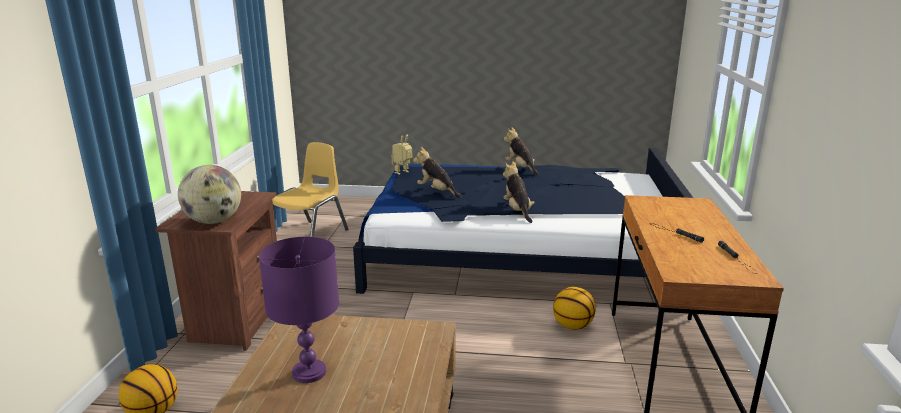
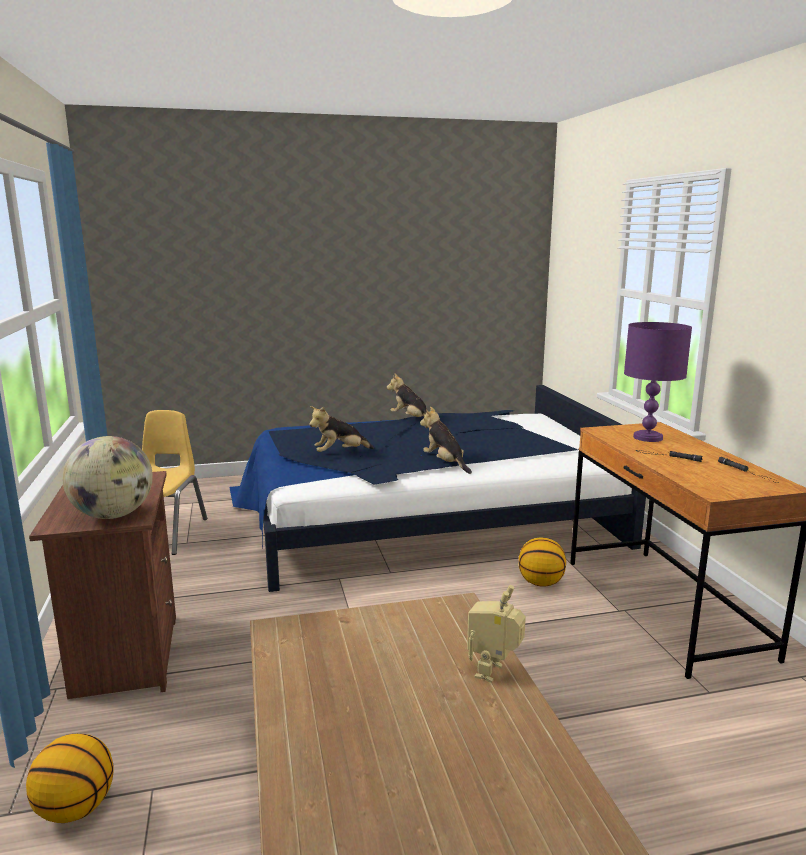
camera: 20 degrees left, 5 degrees down
purple table lamp [259,237,339,383] -> purple table lamp moved to [624,322,692,442]
toy robot [392,135,412,175] -> toy robot moved to [467,585,526,683]
plush toy [413,147,462,199] -> plush toy turned 45 degrees counterclockwise [309,406,374,452]

